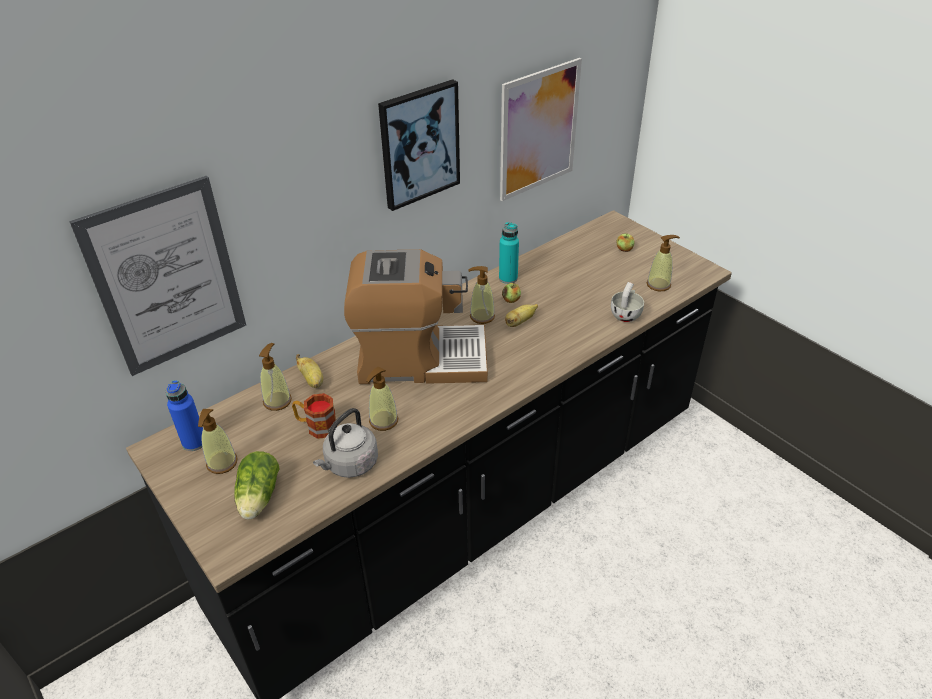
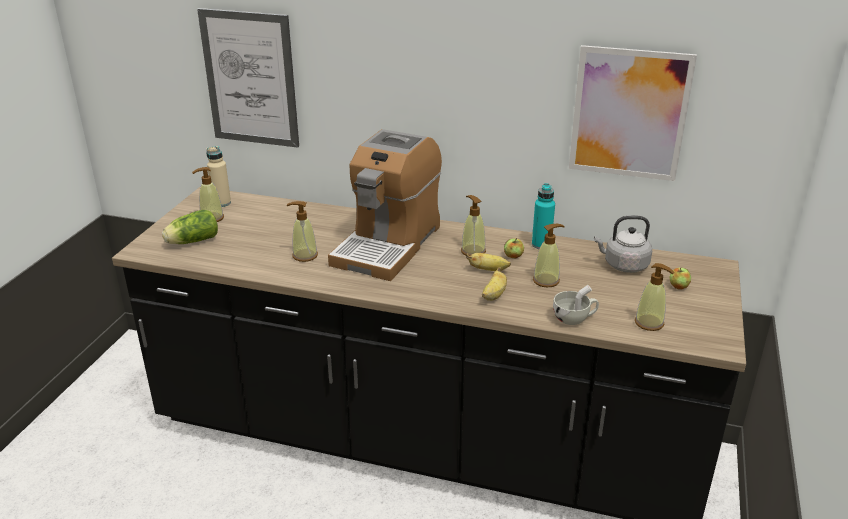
camera: 55 degrees right, 10 degrees down
blue bottle [166,380,203,451] -> beige bottle [206,146,231,207]
soap dispenser [259,343,292,411] -> soap dispenser moved to [533,224,565,287]
mug [292,393,336,439] -> none
banana [296,354,323,388] -> banana moved to [482,267,507,301]
grey kettle [313,408,378,478] -> grey kettle moved to [594,216,652,273]
coffee machine [344,249,488,384] -> coffee machine turned 60 degrees clockwise [328,129,442,281]
picture [378,79,460,211] -> none

